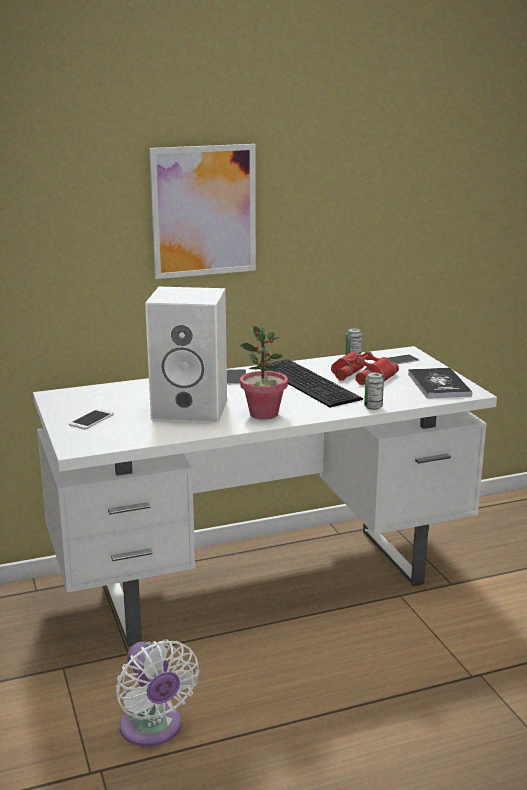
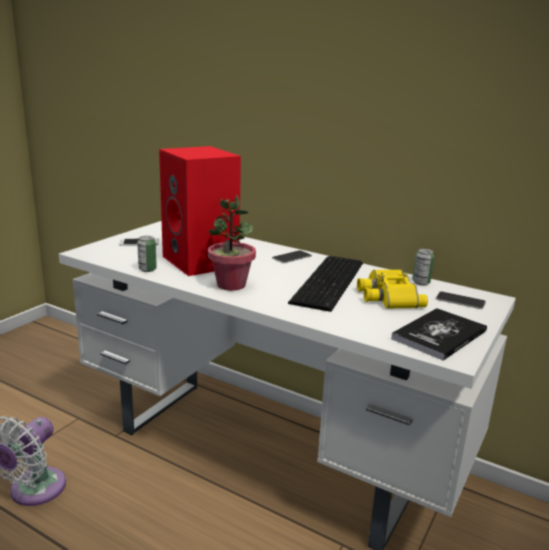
camera: 50 degrees right, 0 degrees up
white speaker [145,287,227,423] -> red speaker [159,146,241,276]
picture [149,144,256,279] -> none
red binoculars [331,351,399,385] -> yellow binoculars [357,270,428,309]
can [364,372,384,410] -> can moved to [137,236,157,272]

